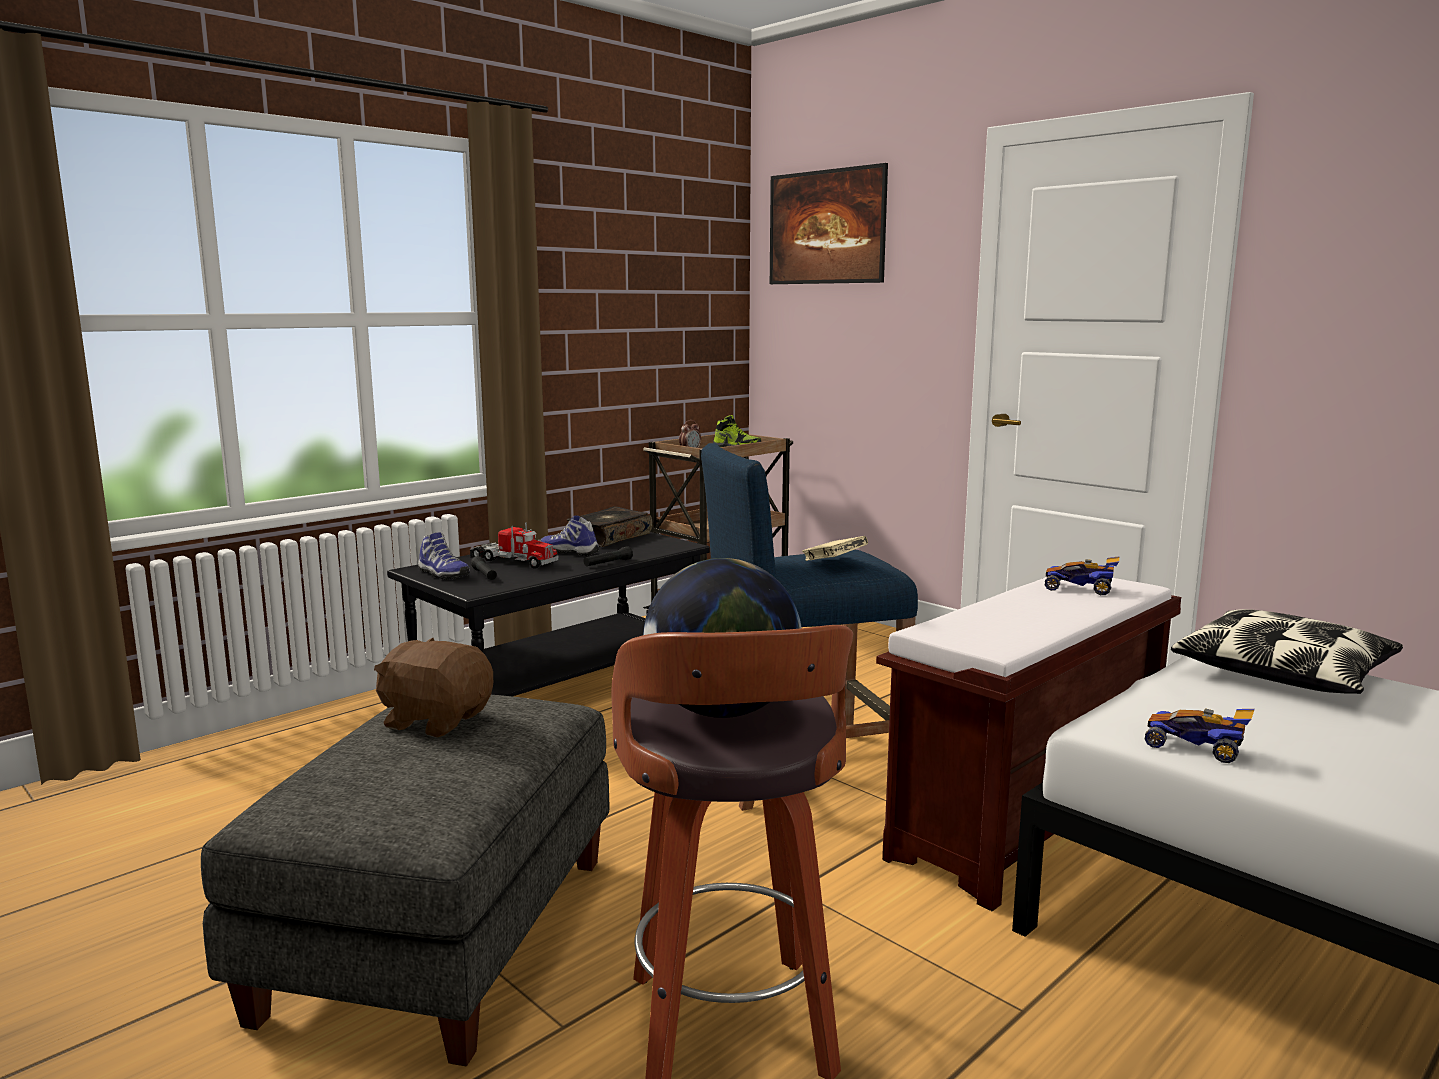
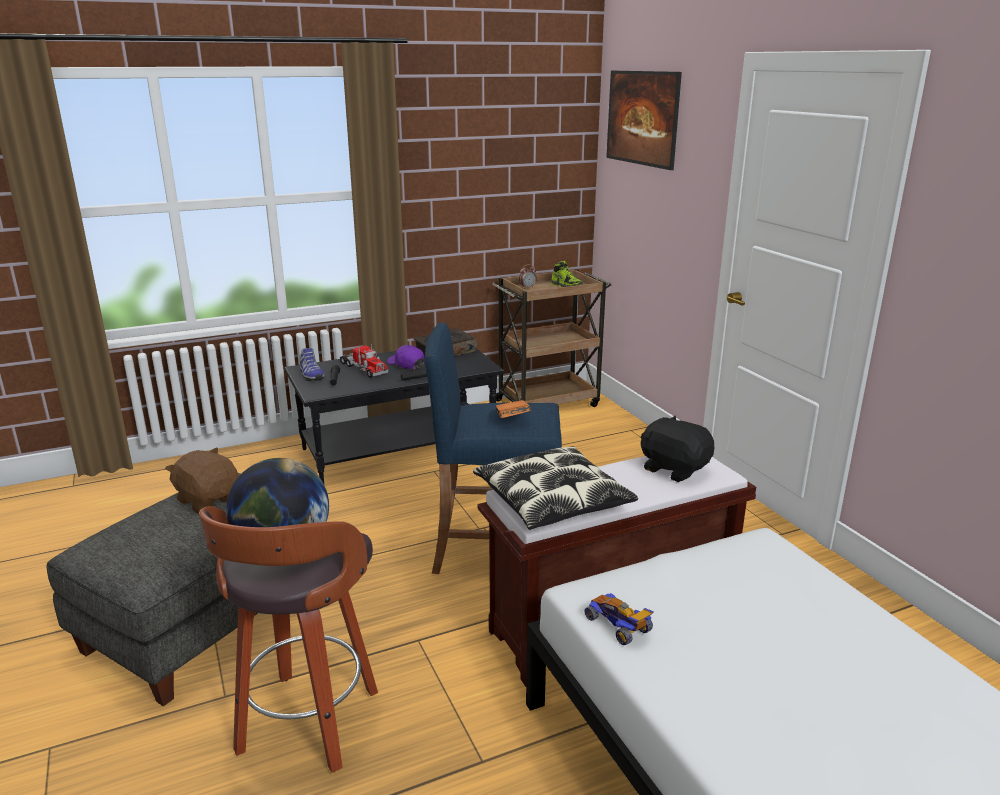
camera: 20 degrees right, 10 degrees up
shoe [540,515,599,556] -> purple cap [387,345,425,369]
beige book [802,536,868,561] -> orange book [496,400,531,418]
toy car [1045,556,1119,596] -> black plush toy [641,416,714,482]
pillow [1171,609,1403,694] -> pillow moved to [473,446,638,530]

